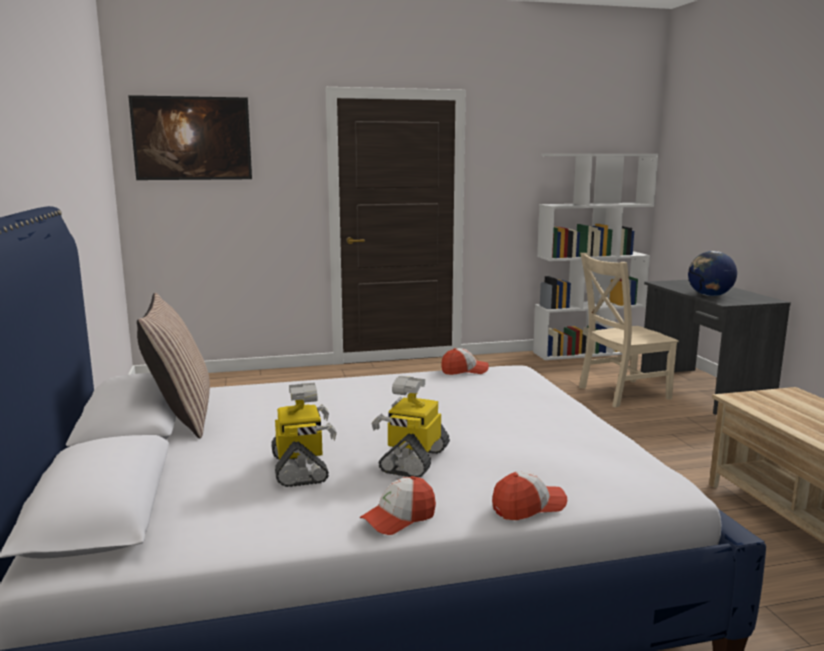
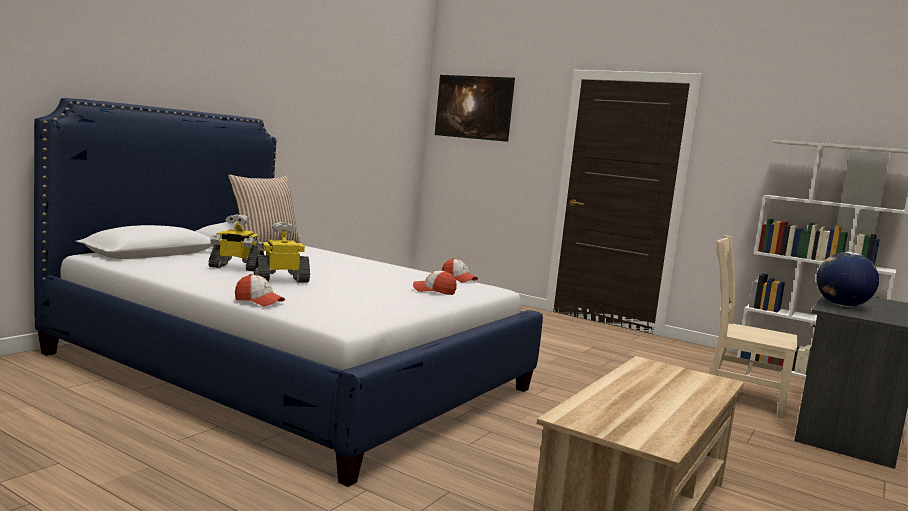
camera: 45 degrees right, 5 degrees down
toy robot [271,382,337,487] -> toy robot turned 60 degrees clockwise [208,214,264,271]
cap [360,476,436,535] -> cap moved to [413,270,457,295]

